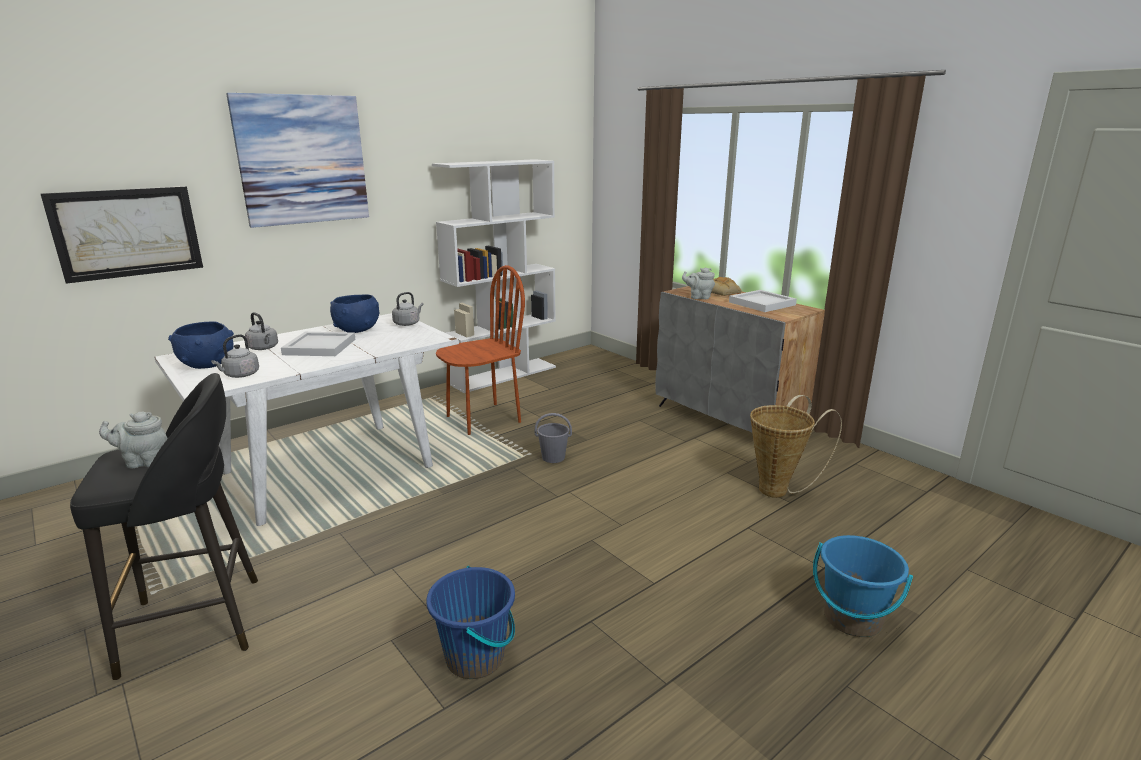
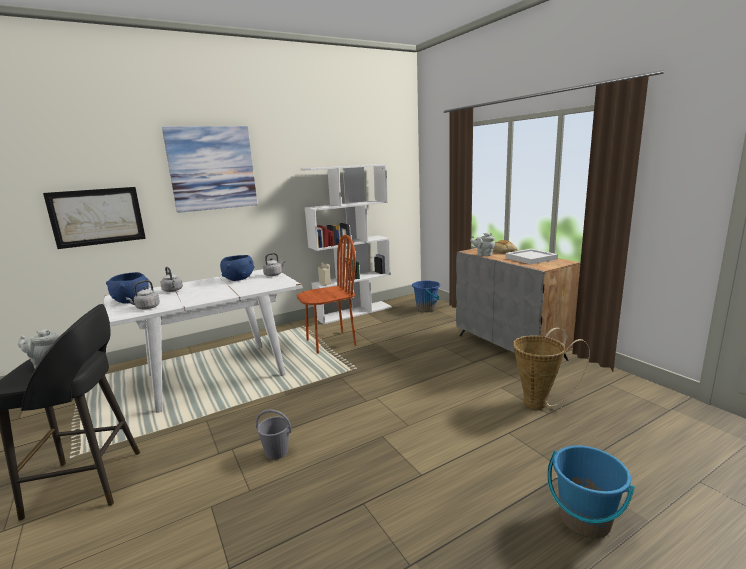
camera: 10 degrees right, 5 degrees down
white tray [281,332,356,356] -> none
blue bucket [426,566,515,679] -> blue bucket moved to [412,281,440,312]
grey bucket [534,413,572,463] -> grey bucket moved to [256,409,292,460]

